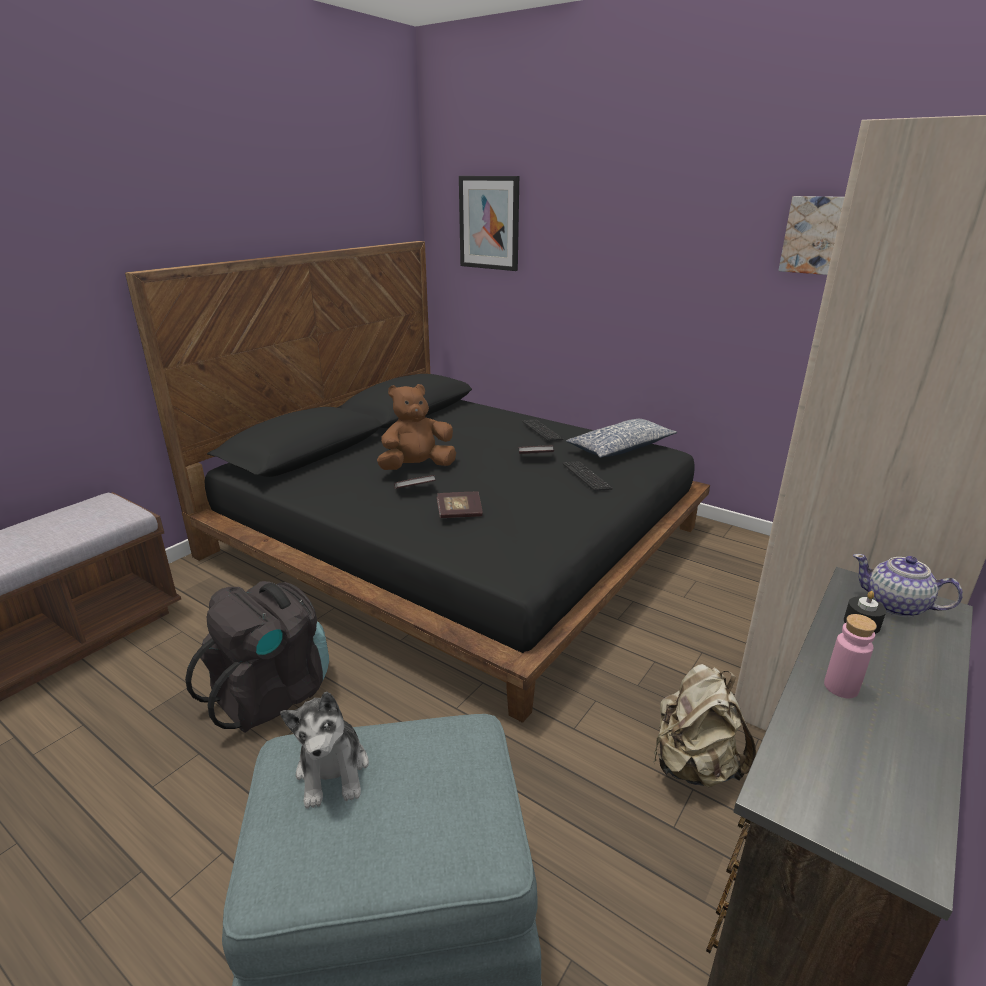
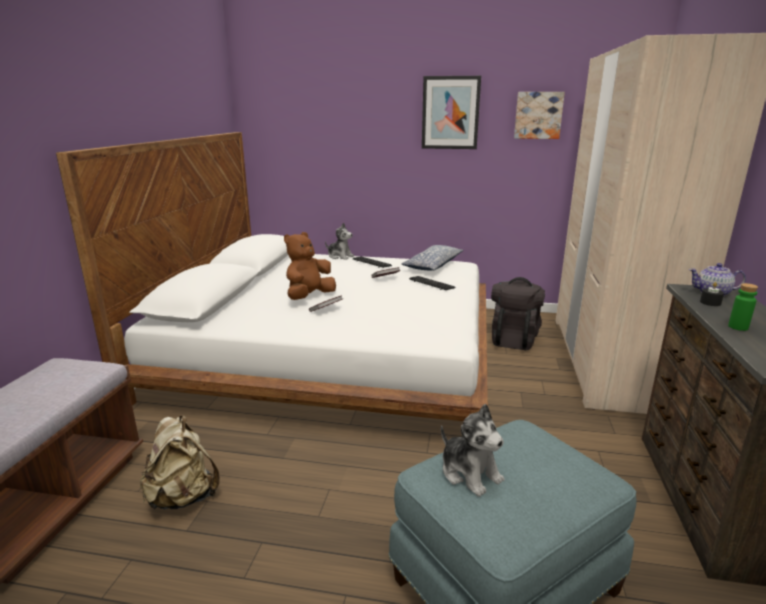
camera: 25 degrees left, 5 degrees down
black bed [125,241,710,723] -> white bed [56,132,488,422]
black backpack [185,581,329,732] -> black backpack moved to [491,277,545,350]
book [437,492,483,518] -> none
picture [459,176,519,271] -> picture moved to [422,76,481,149]
beige backpack [654,664,756,788] -> beige backpack moved to [140,416,220,509]
pink bottle [824,614,877,698] -> green bottle [728,283,758,331]
none -> plush toy [325,223,354,260]

